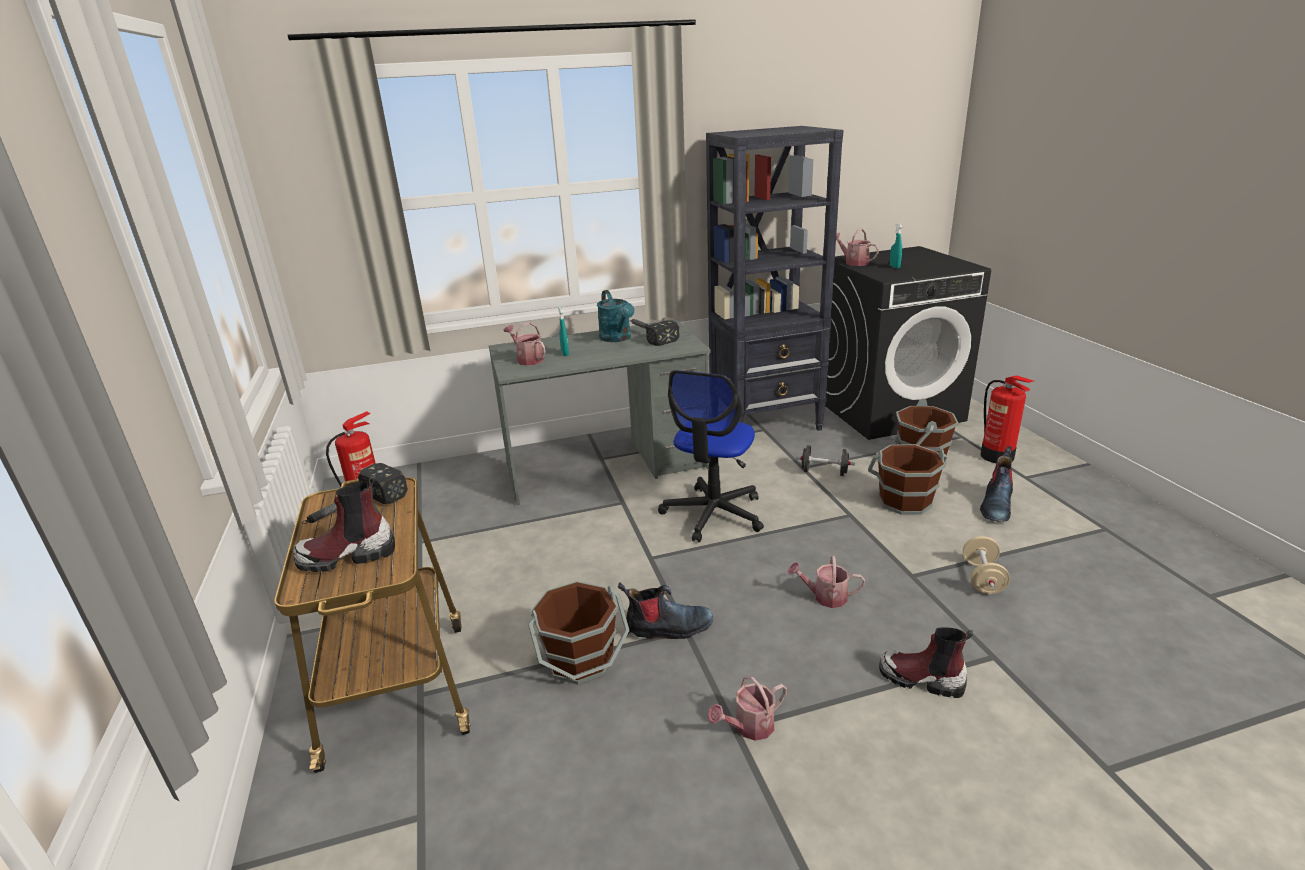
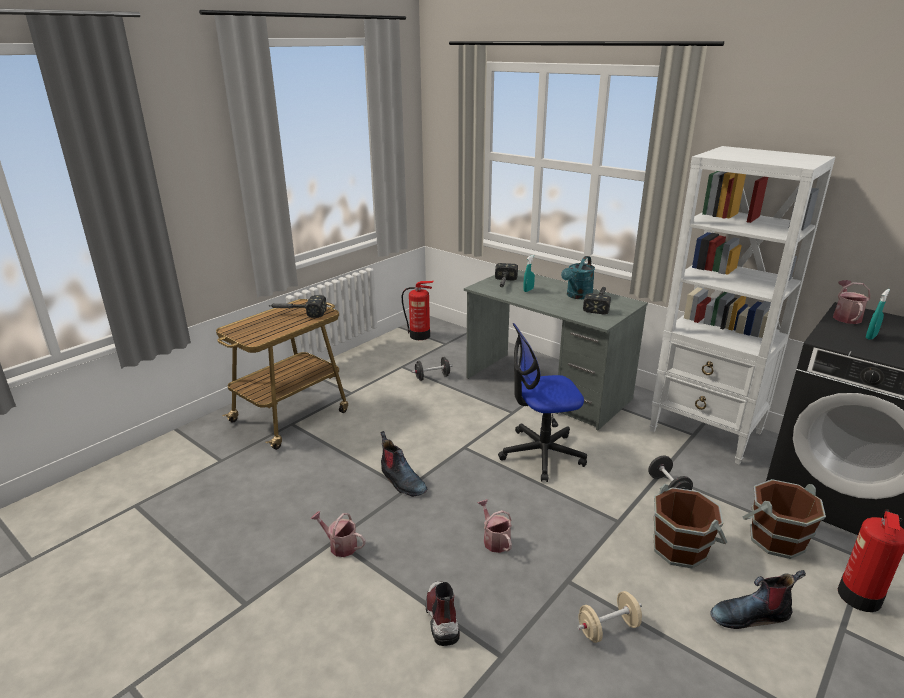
camera: 55 degrees right, 0 degrees up
boot [293,475,395,572] -> none
watering can [504,322,545,366] -> hammer [495,263,518,287]
brown bucket [528,581,630,685] -> none
black bookcase [706,126,843,431] -> white bookcase [650,146,835,464]
none -> black dumbbell [412,357,453,381]

